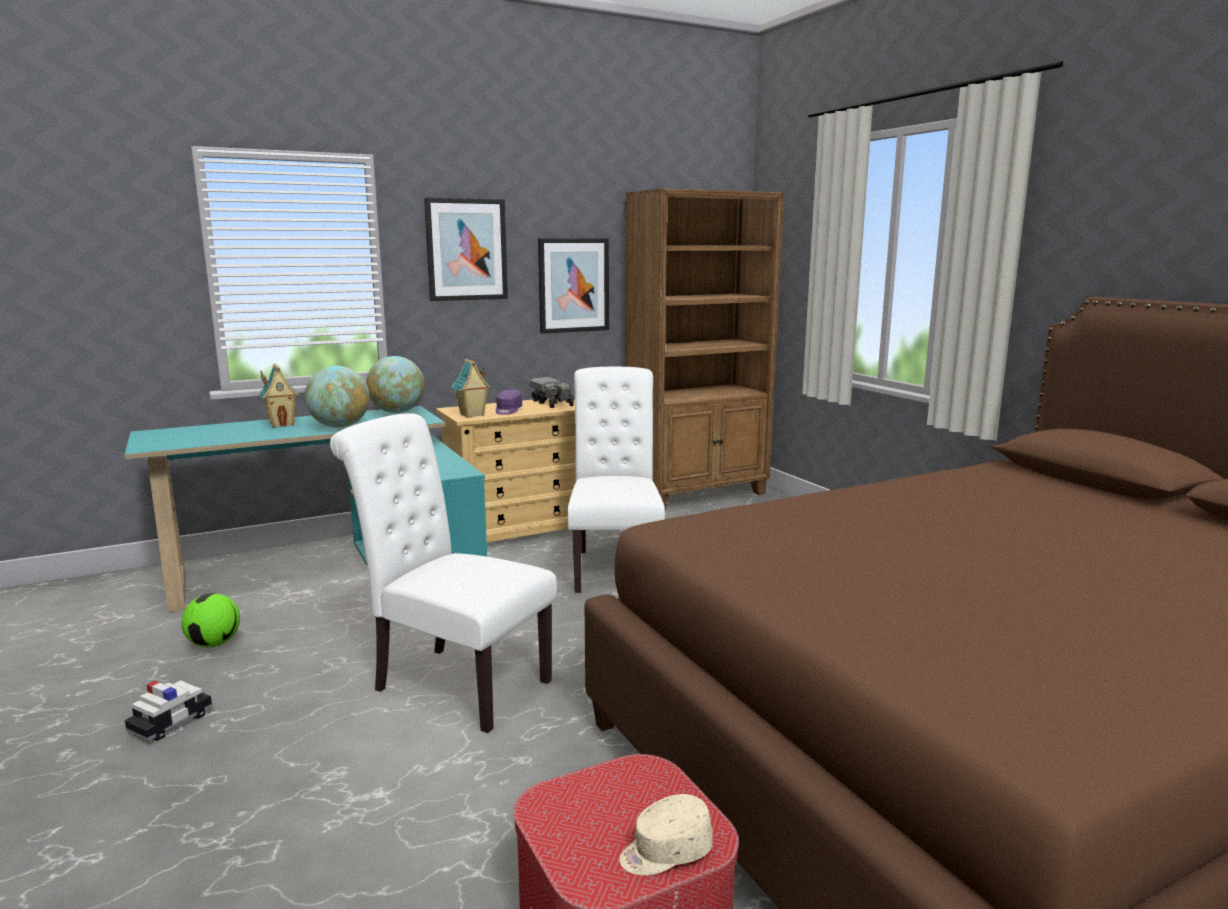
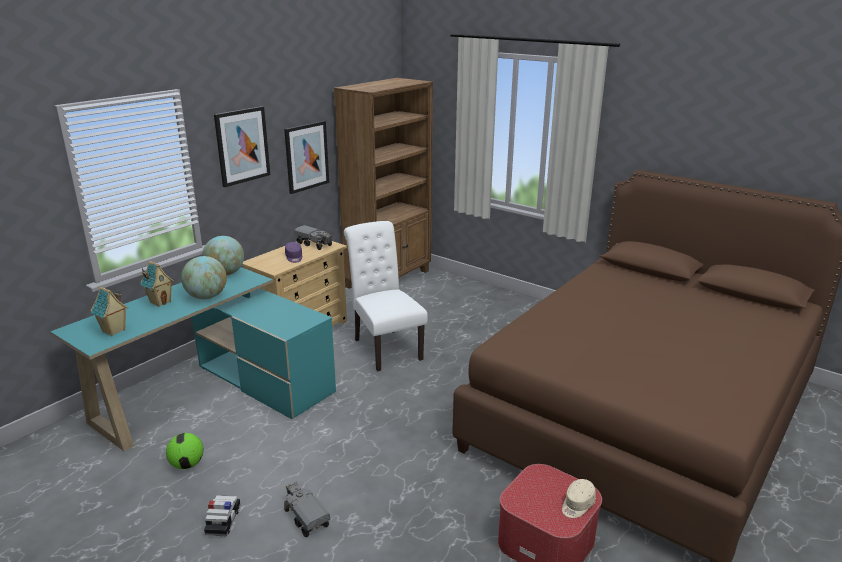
camera: 25 degrees left, 10 degrees up
white chair [330,413,557,733] -> none
toy house [452,359,491,418] -> toy house moved to [91,286,128,336]
none -> toy truck [284,481,330,537]

